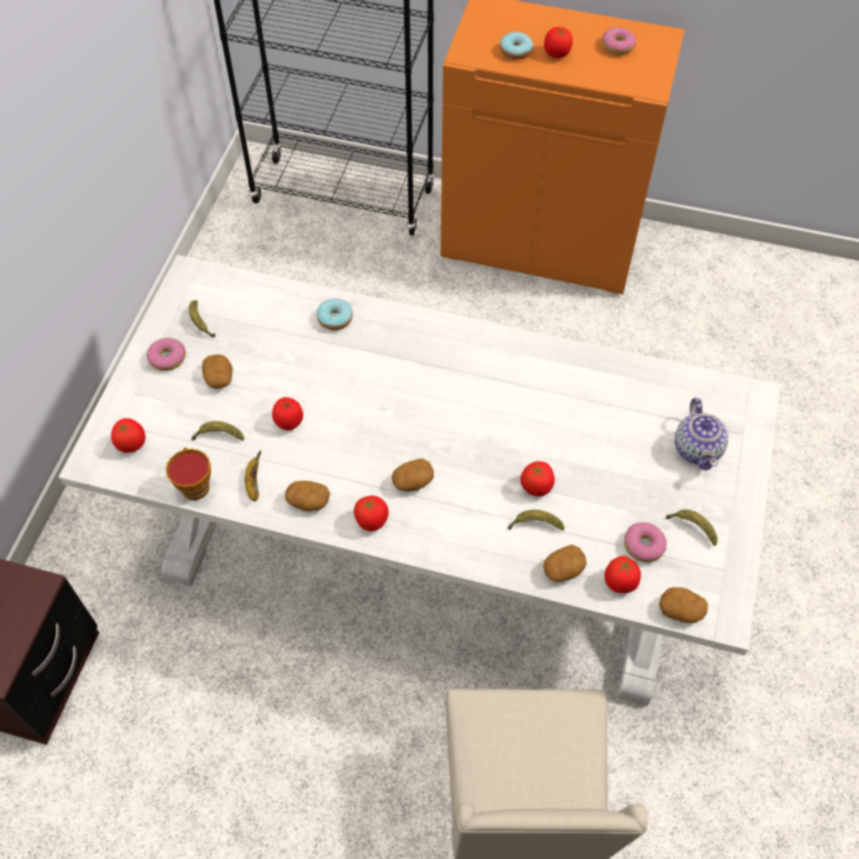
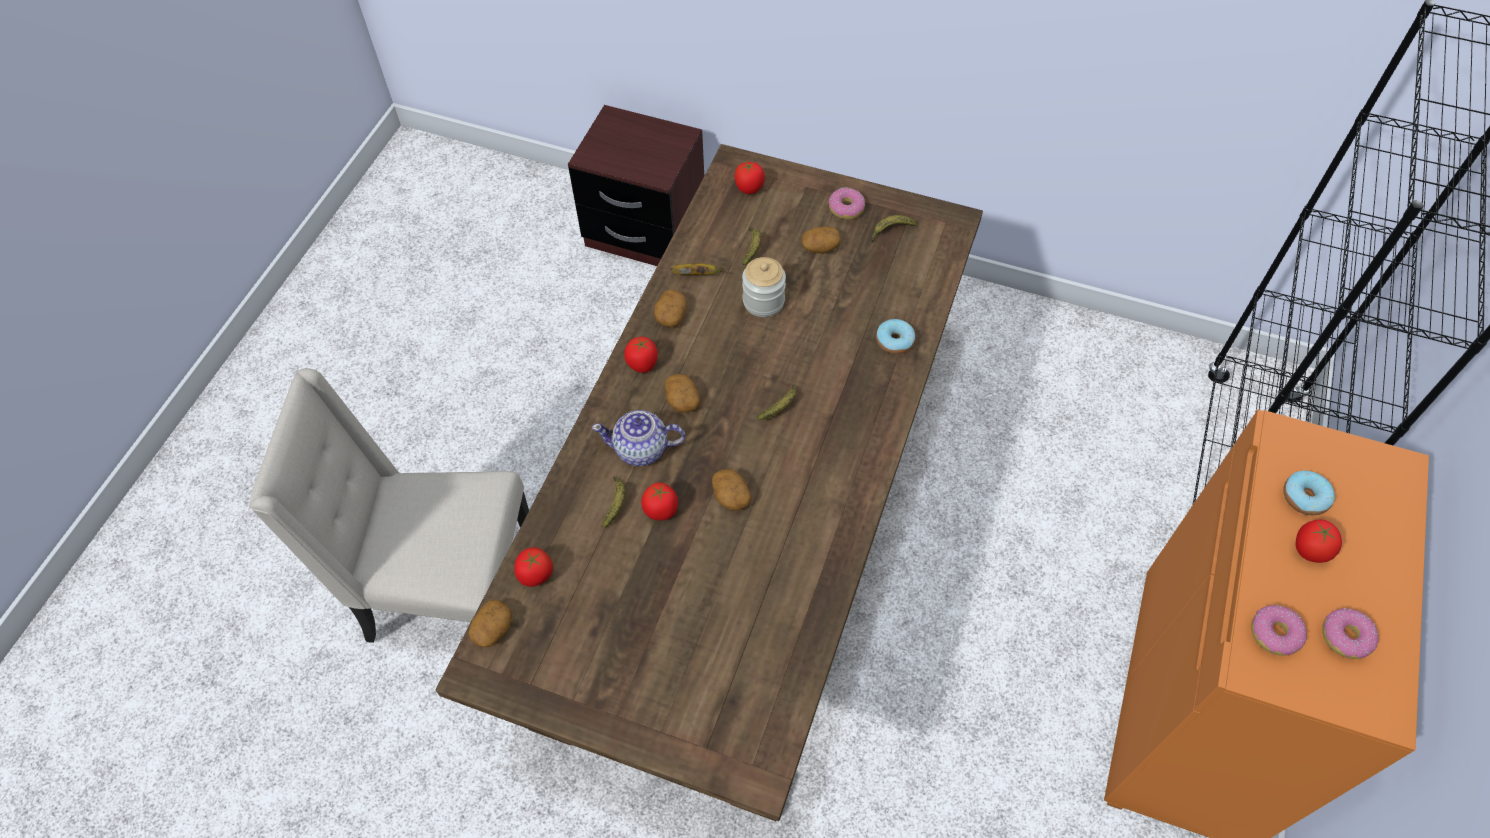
camera: 95 degrees right, 0 degrees up
white dining table [59,255,781,706] -> brown dining table [435,144,983,821]
cup [166,447,211,500] -> none
tomato [272,397,303,430] -> jar [742,257,786,317]
potato [543,545,587,582] -> potato moved to [712,469,752,511]
donut [624,522,667,562] -> donut moved to [1251,605,1307,656]
banana [666,509,718,546] -> banana moved to [758,384,796,420]
teapot [675,398,728,471] -> teapot moved to [592,410,685,466]

